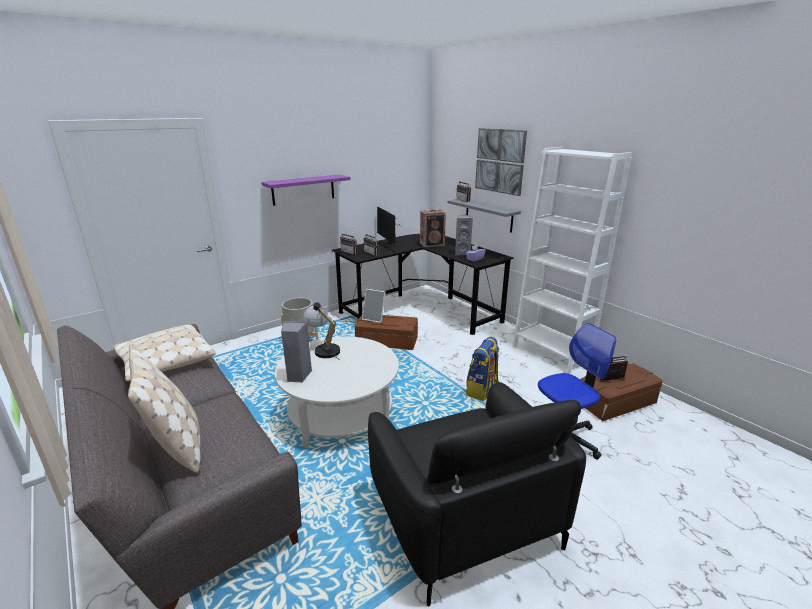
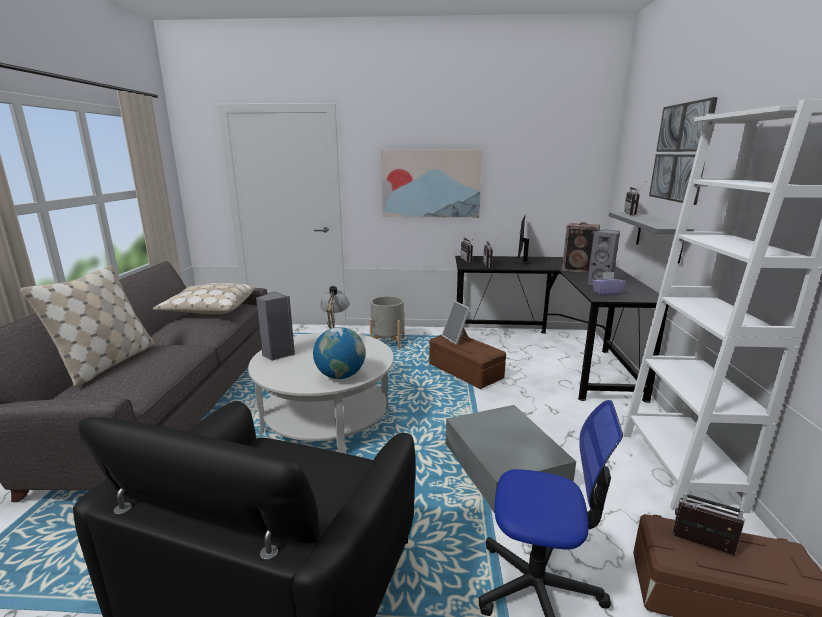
camera: 40 degrees right, 5 degrees down
purple shelf [261,175,351,206] -> picture [381,149,483,218]
backpack [466,337,499,401] -> grey storage box [446,405,576,513]
none -> globe [313,327,366,379]

